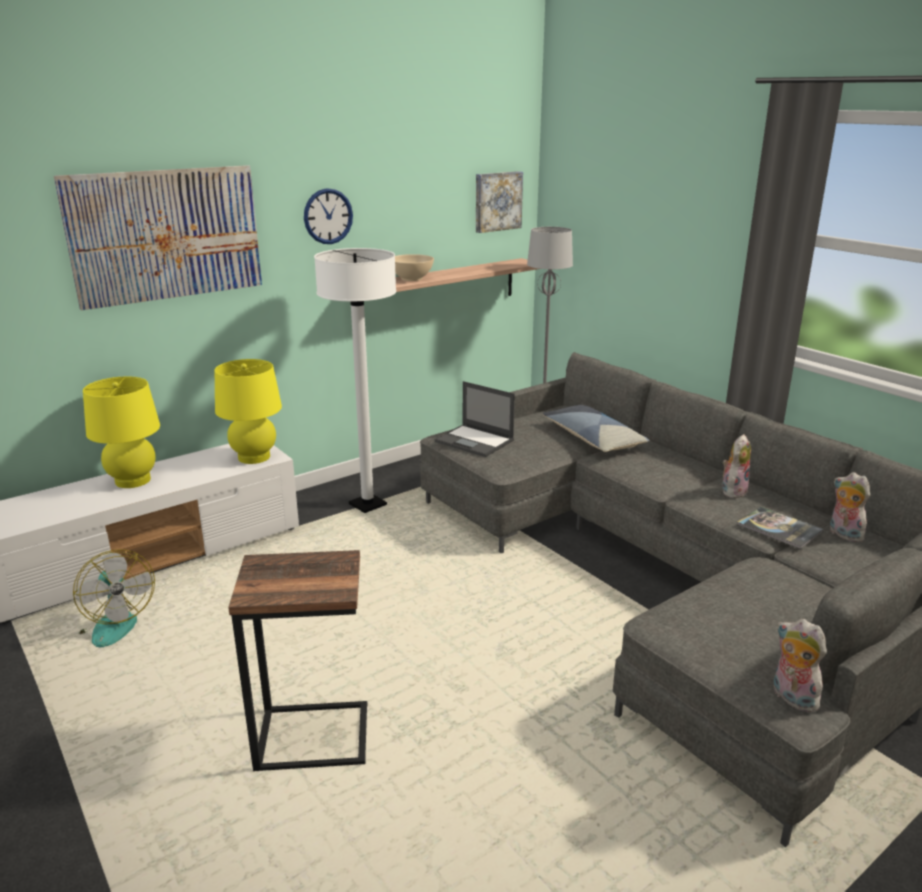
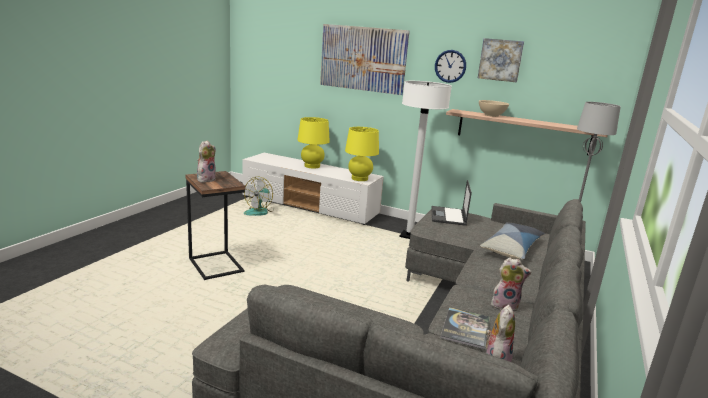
camera: 60 degrees right, 5 degrees down
picture [476,171,523,233] -> picture moved to [478,38,524,82]
plush toy [774,619,827,712] -> plush toy moved to [197,140,216,183]

